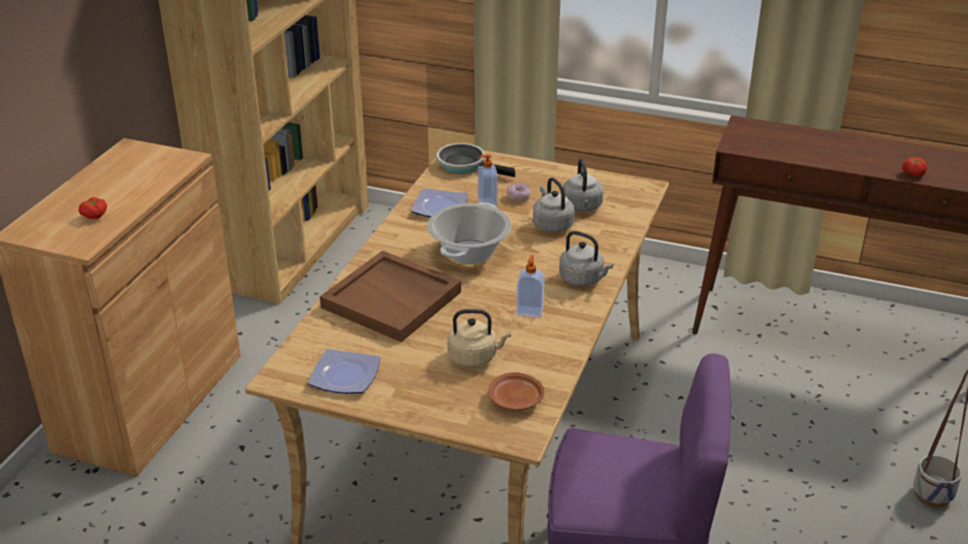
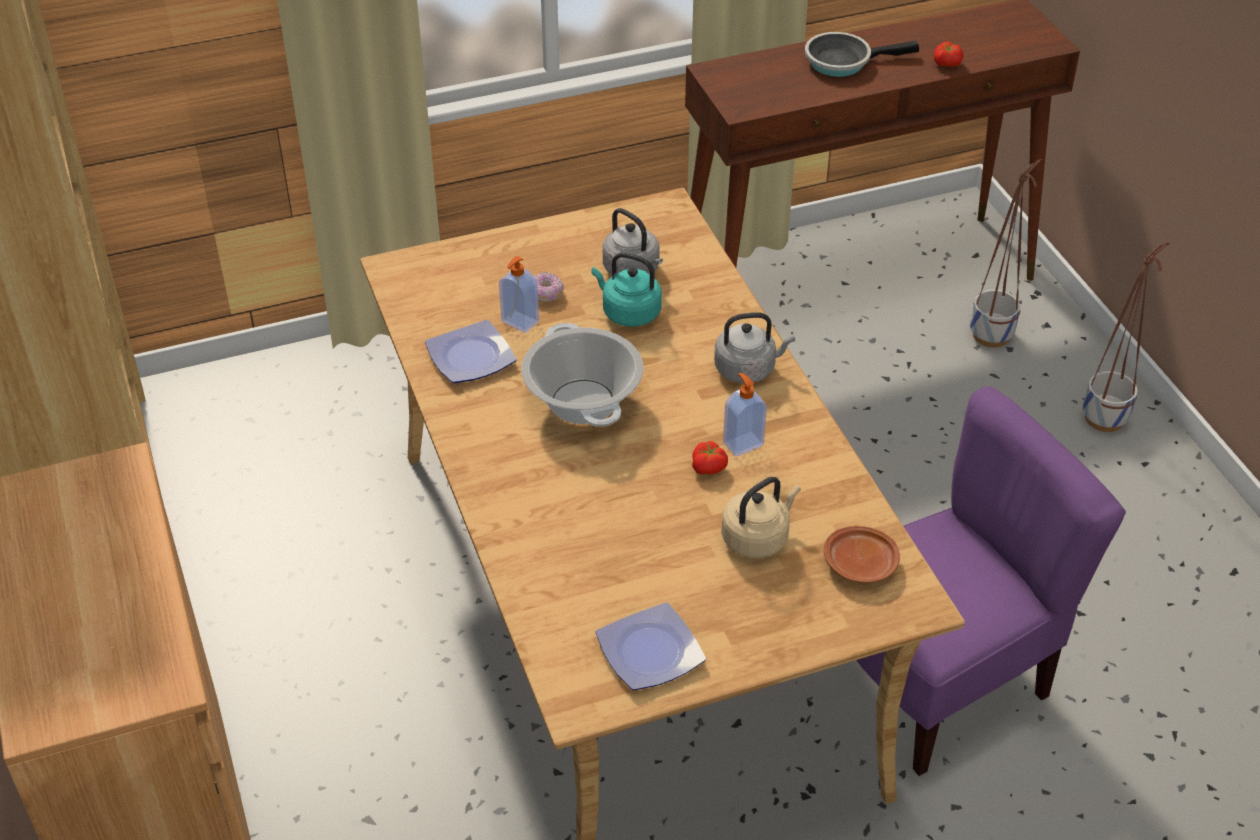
camera: 40 degrees left, 10 degrees up
tomato [79,197,107,219] -> tomato moved to [692,441,728,474]
brown tray [320,250,461,342] -> none
frying pan [436,143,515,177] -> frying pan moved to [805,32,919,77]
grey kettle [533,177,575,233] -> turquoise kettle [591,252,662,327]
none -> planter [970,159,1042,348]

